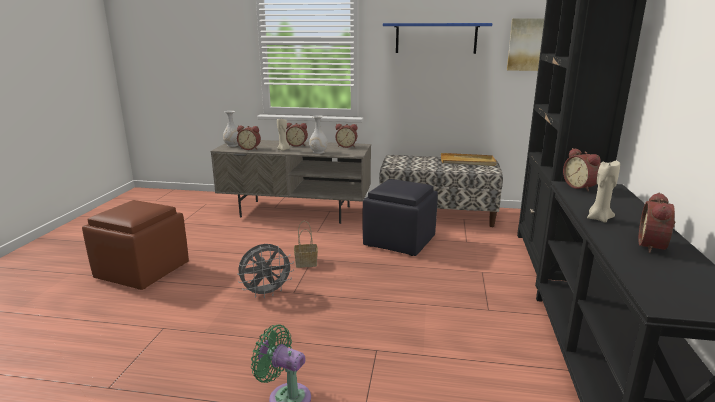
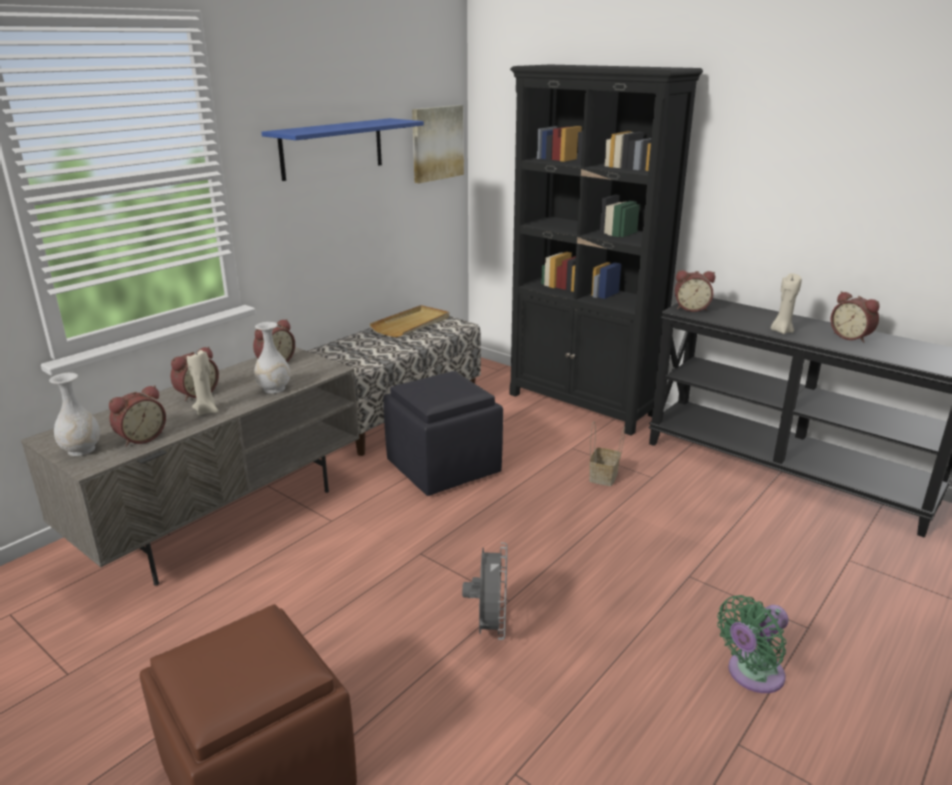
camera: 60 degrees left, 5 degrees up
basket [294,221,318,268] -> basket moved to [589,421,625,486]

